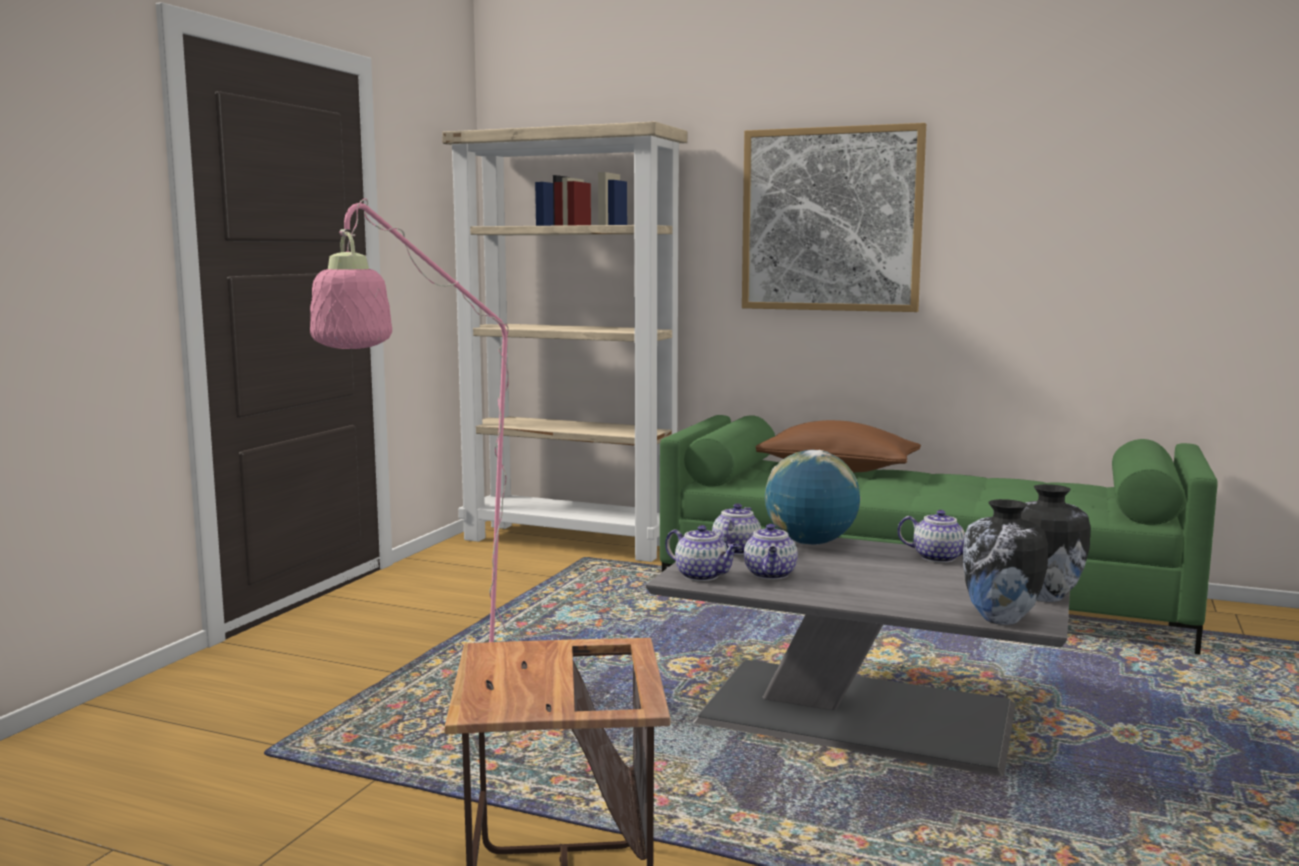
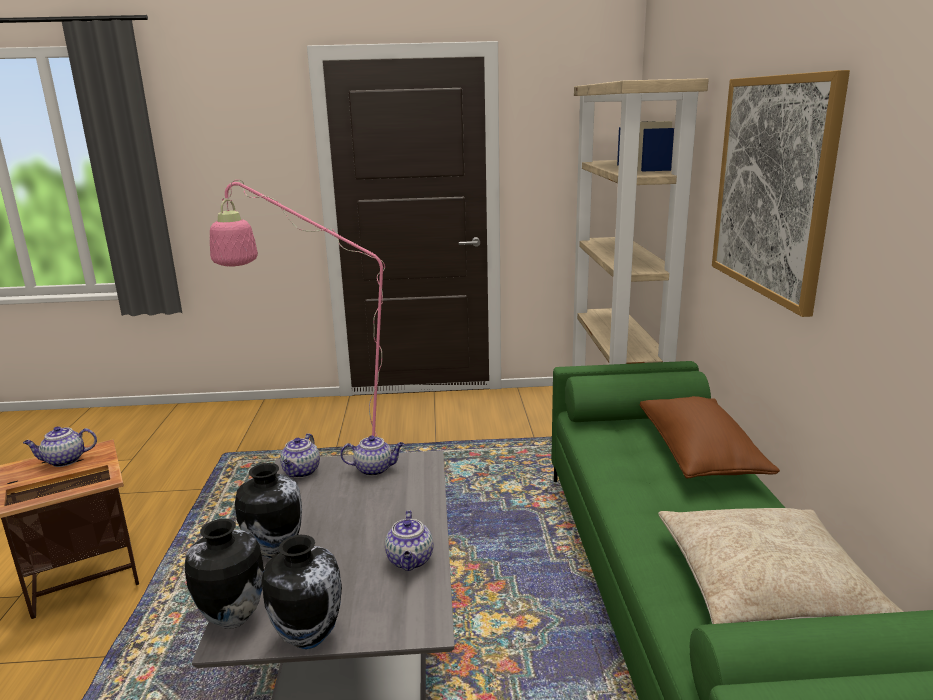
camera: 65 degrees right, 10 degrees up
teapot [744,524,798,579] -> teapot moved to [23,426,97,467]
globe [765,450,861,545] -> none
none -> vase [235,463,302,559]
none -> beige pillow [658,508,904,624]

